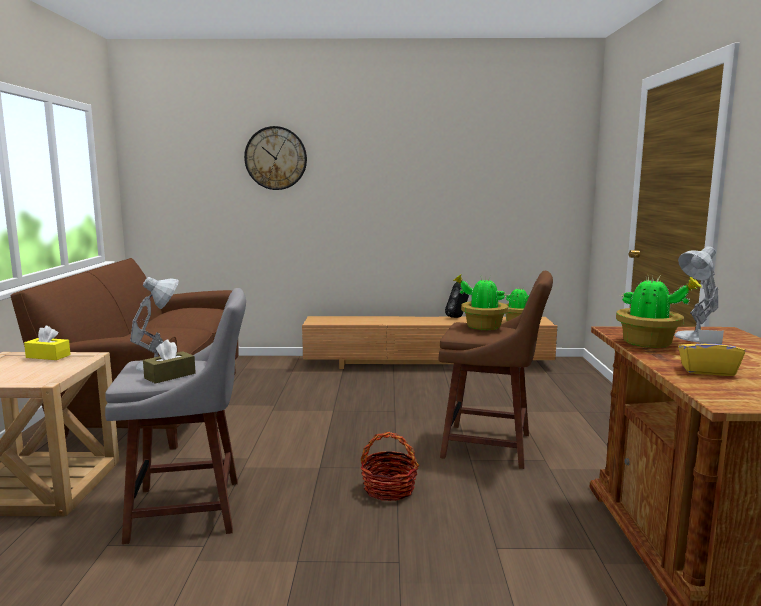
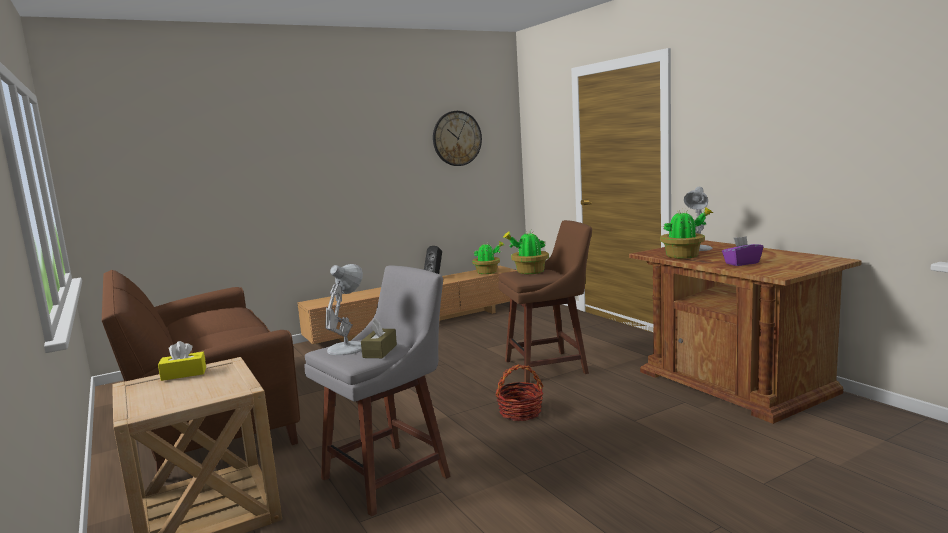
camera: 30 degrees left, 0 degrees up
wall clock [244,126,307,190] -> wall clock moved to [433,111,482,166]
yellow tissue box [678,329,745,376] -> purple tissue box [722,236,763,266]

